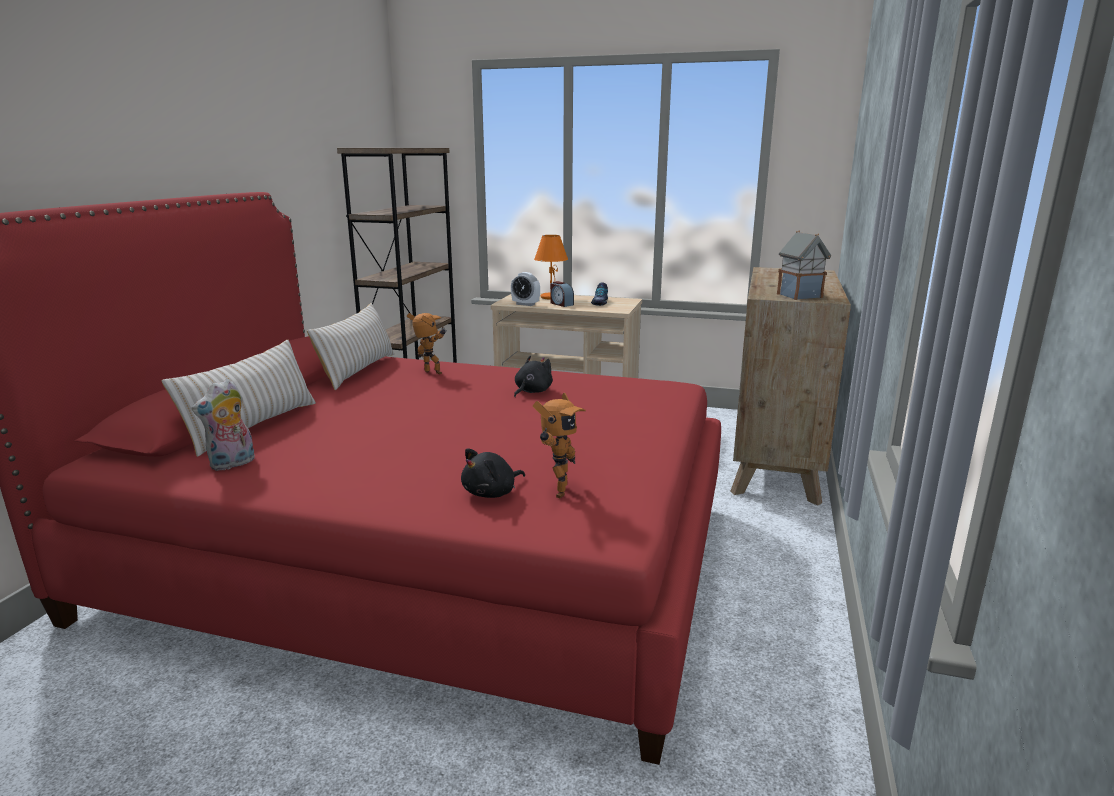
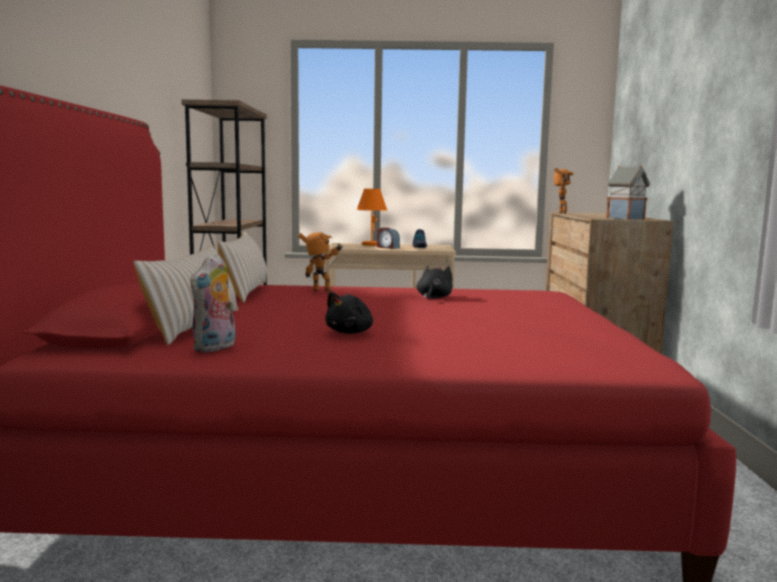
camera: 15 degrees left, 10 degrees down
black plush toy [461,448,525,498] -> black plush toy moved to [325,292,373,334]
alarm clock [511,272,540,306] -> none
toy robot [533,393,586,498] -> toy robot moved to [554,168,573,214]

